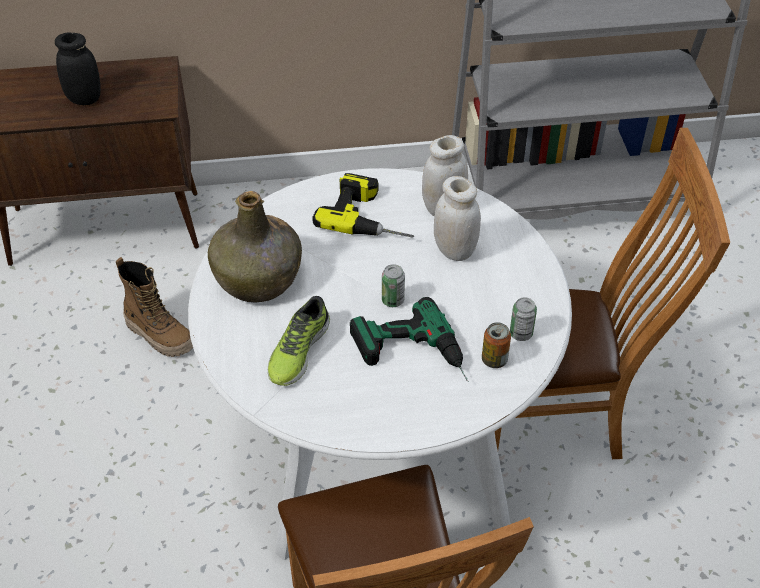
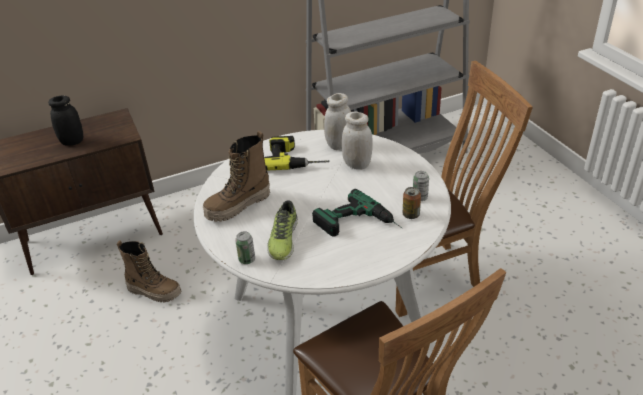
camera: 15 degrees left, 10 degrees down
green bottle [208,191,302,303] -> boot [203,131,270,222]
can [382,264,405,307] -> can moved to [235,231,255,264]

